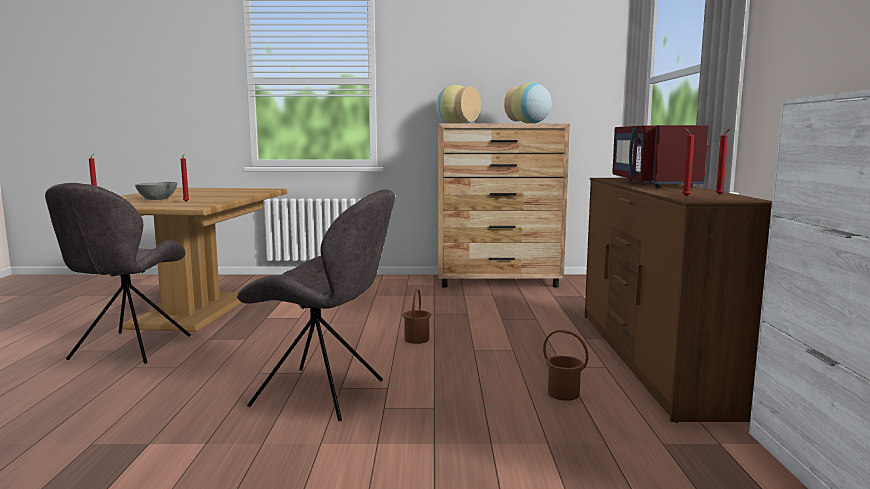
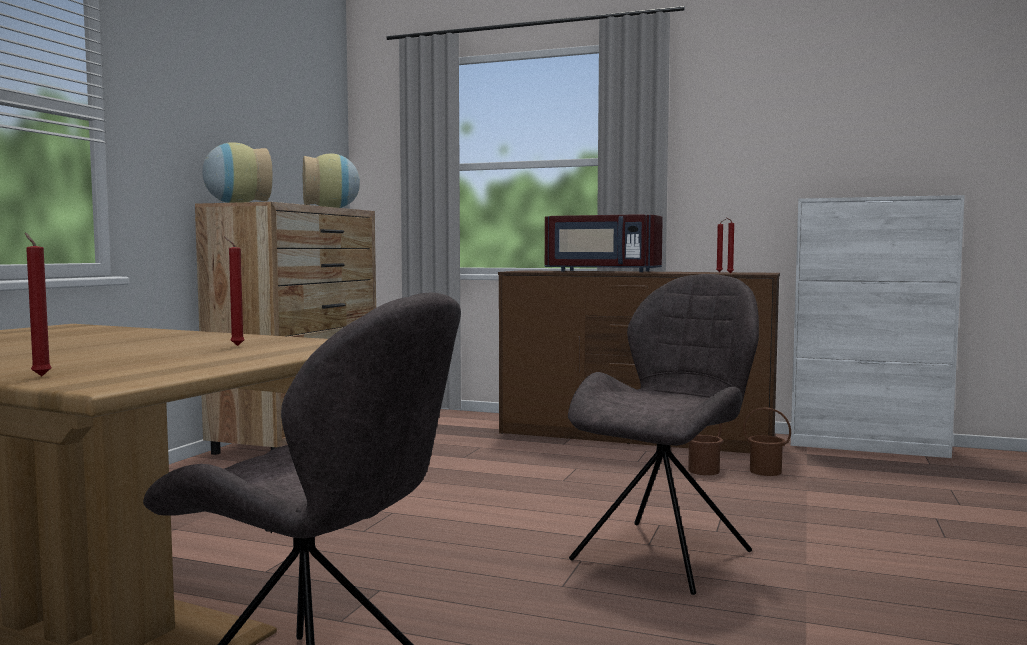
camera: 70 degrees left, 5 degrees down
grey bowl [135,182,177,200] -> none
brown bucket [402,288,431,344] -> brown bucket moved to [743,407,791,476]

